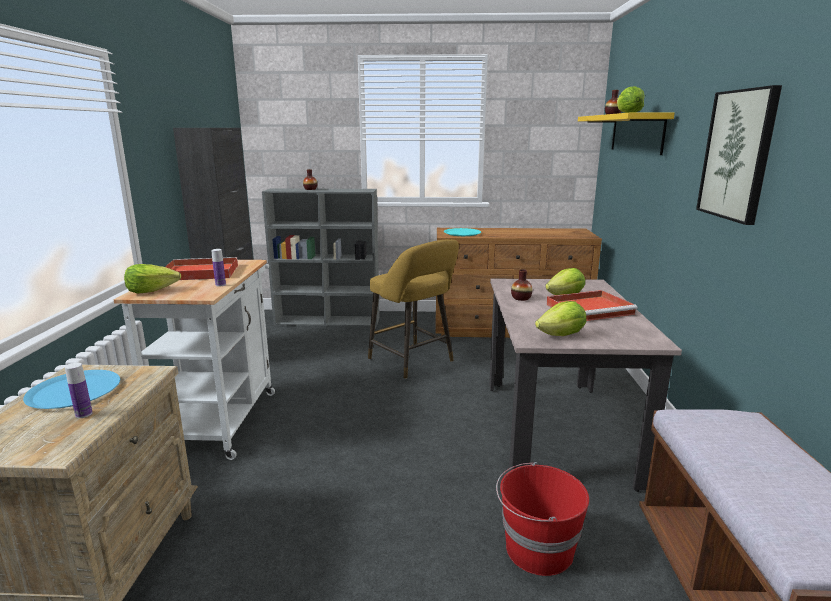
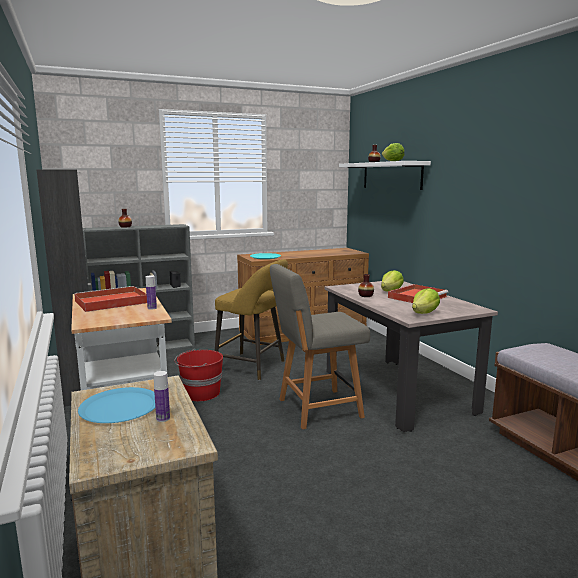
camera: 25 degrees left, 5 degrees down
lettuce [124,264,181,293] -> none
red bucket [496,462,589,576] -> red bucket moved to [175,350,223,401]
yellow shelf [578,113,675,155] -> white shelf [339,161,431,190]
picture [696,85,782,225] -> none
none -> grey chair [270,264,370,429]

